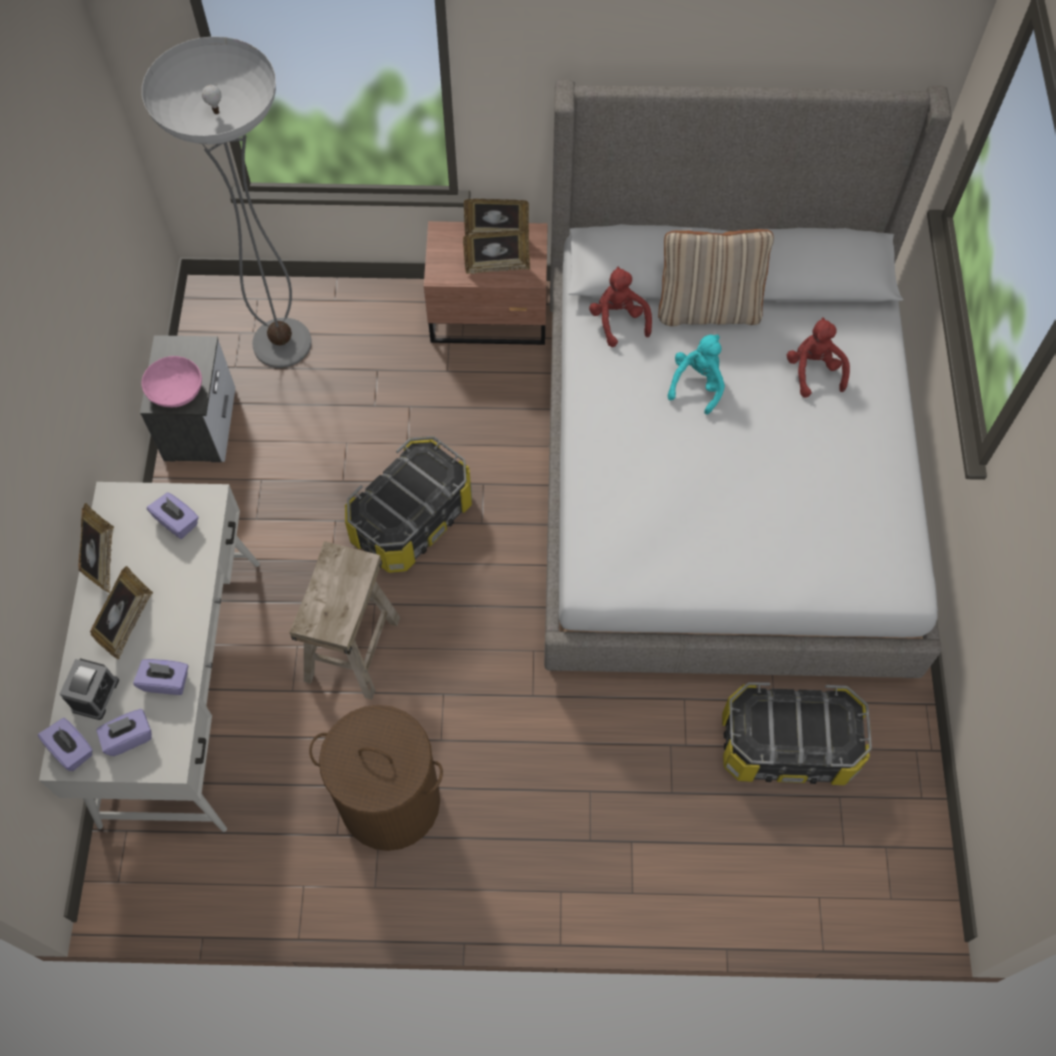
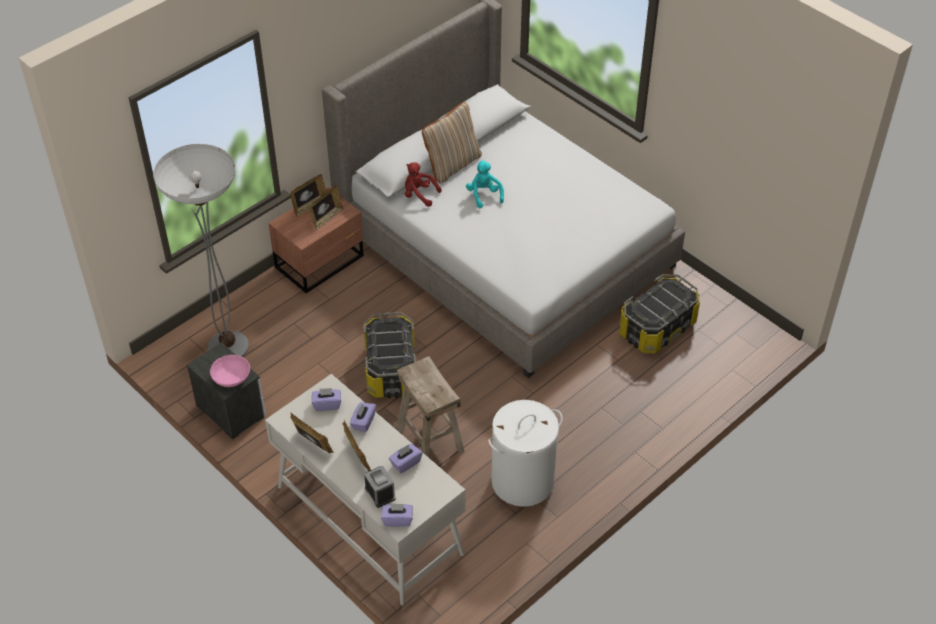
camera: 45 degrees left, 15 degrees down
purple tissue box [96,709,152,756] -> purple tissue box moved to [350,402,376,432]
brown laundry basket [309,705,443,851] -> white laundry basket [488,400,563,507]
red plush toy [787,317,850,398] -> none

